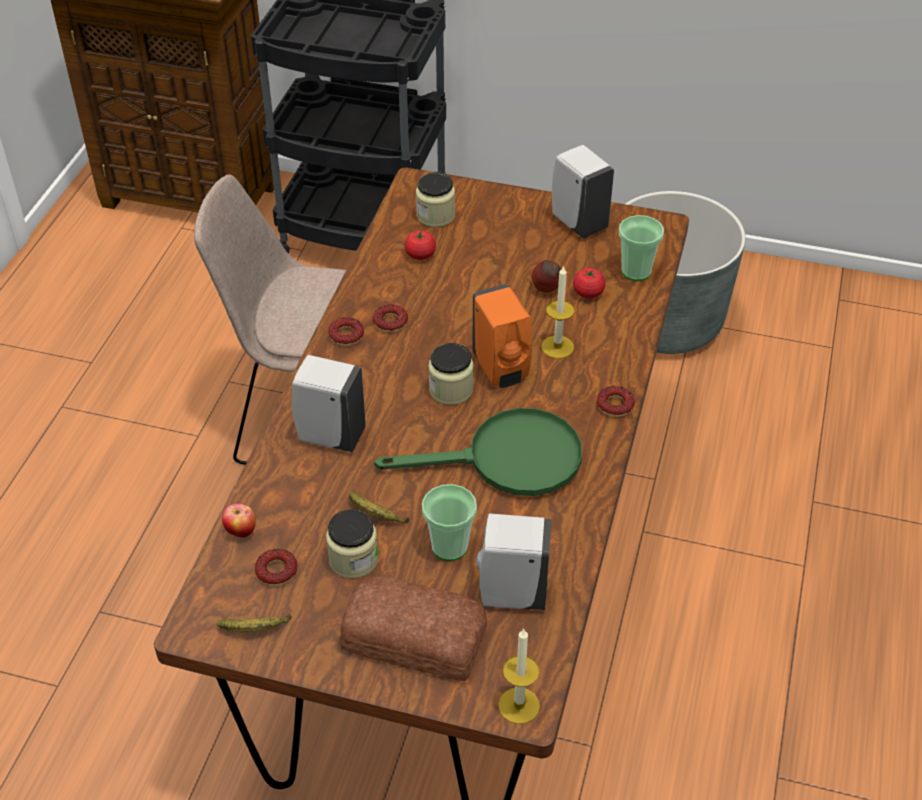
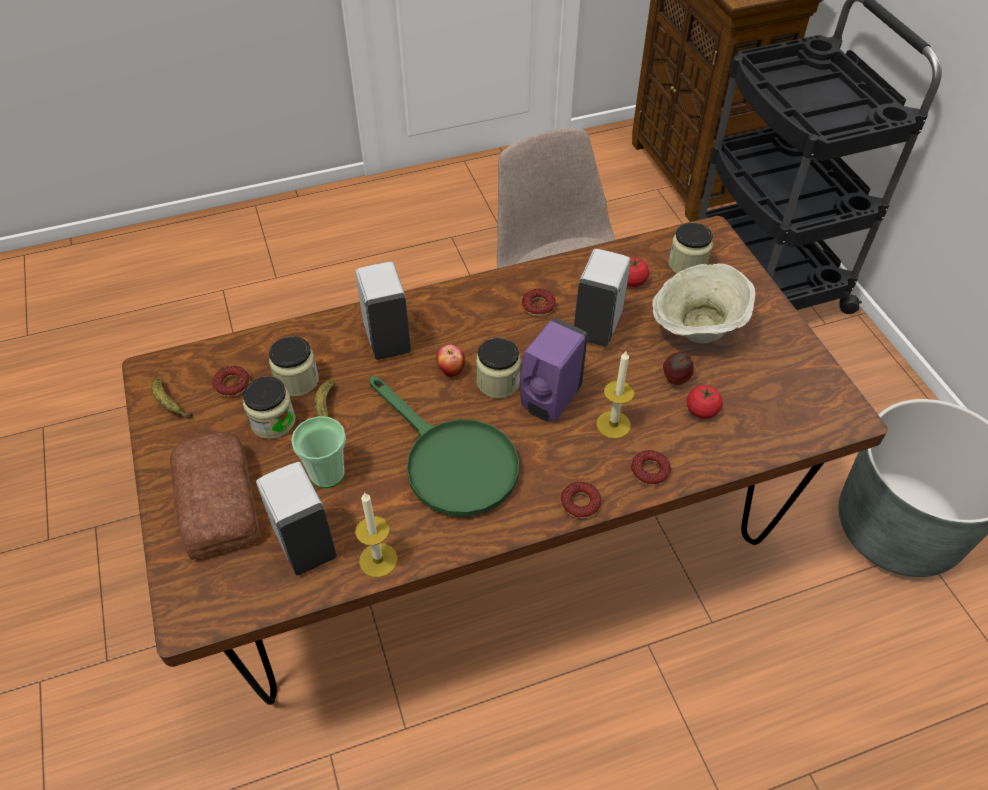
camera: 55 degrees right, 5 degrees up
apple [222,503,256,538] -> apple moved to [436,344,465,377]
donut [328,317,364,346] -> donut moved to [631,450,671,485]
orange soap dispenser [472,284,532,388] -> purple soap dispenser [520,318,588,422]
candle [498,628,540,724] -> candle moved to [355,492,398,578]
white soap dispenser [552,145,614,238] -> white soap dispenser moved to [574,249,631,347]
cup [619,215,664,281] -> none
none -> jar [269,336,319,397]
none -> beige bowl [652,263,756,343]

